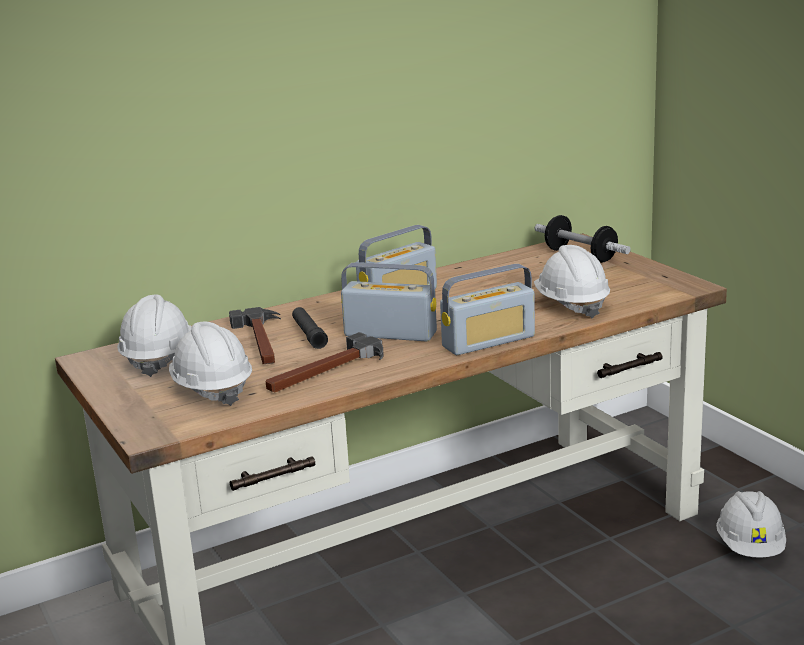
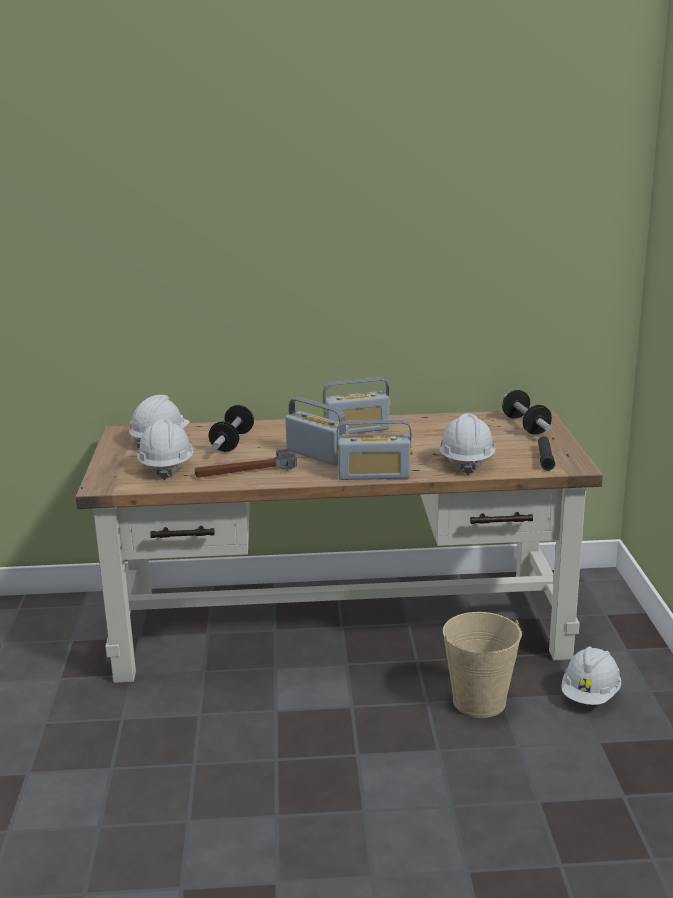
camera: 25 degrees right, 0 degrees up
hammer [229,307,281,364] -> dumbbell [209,405,254,452]
black flashlight [292,307,328,349] -> black flashlight moved to [538,436,555,471]
none -> beige bucket [443,612,522,718]

